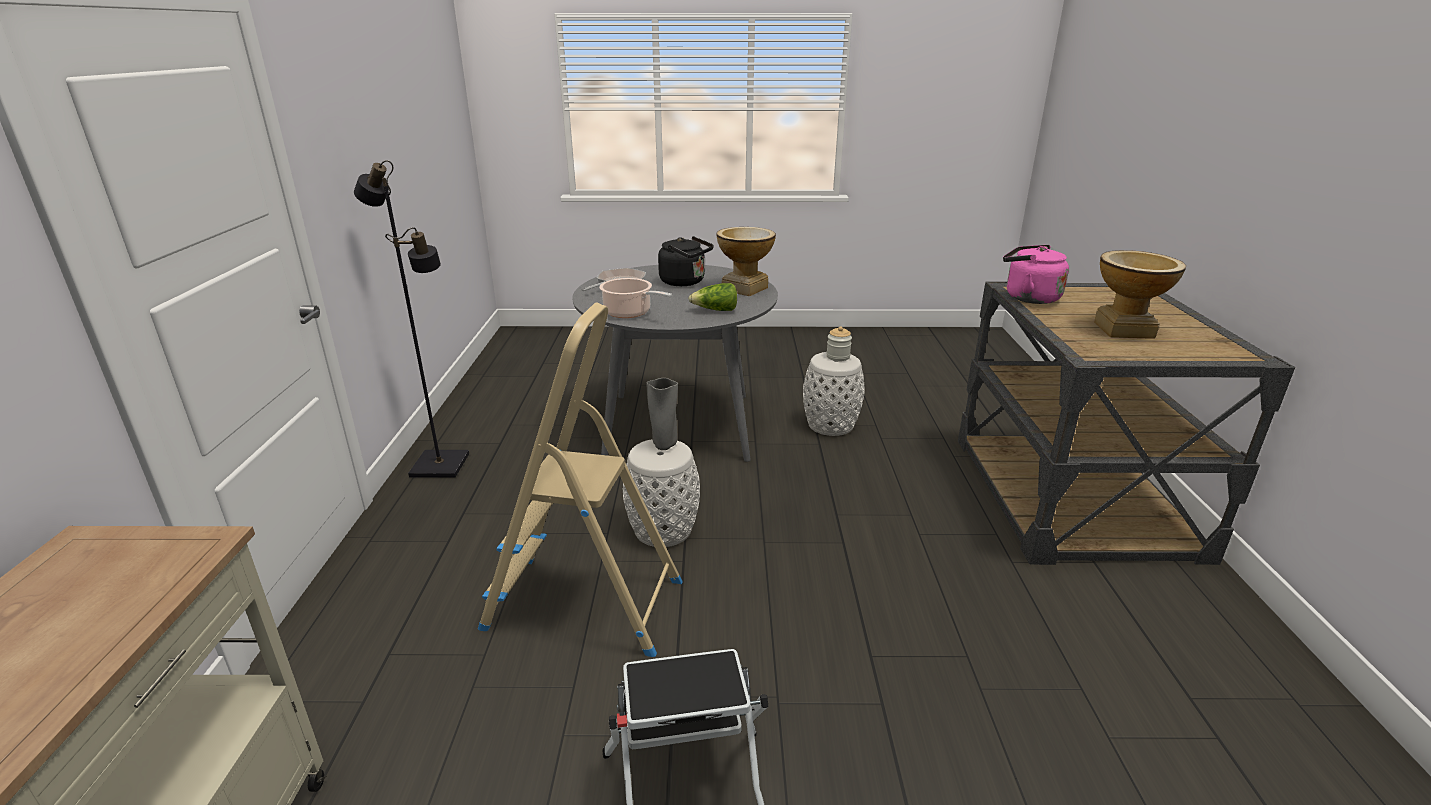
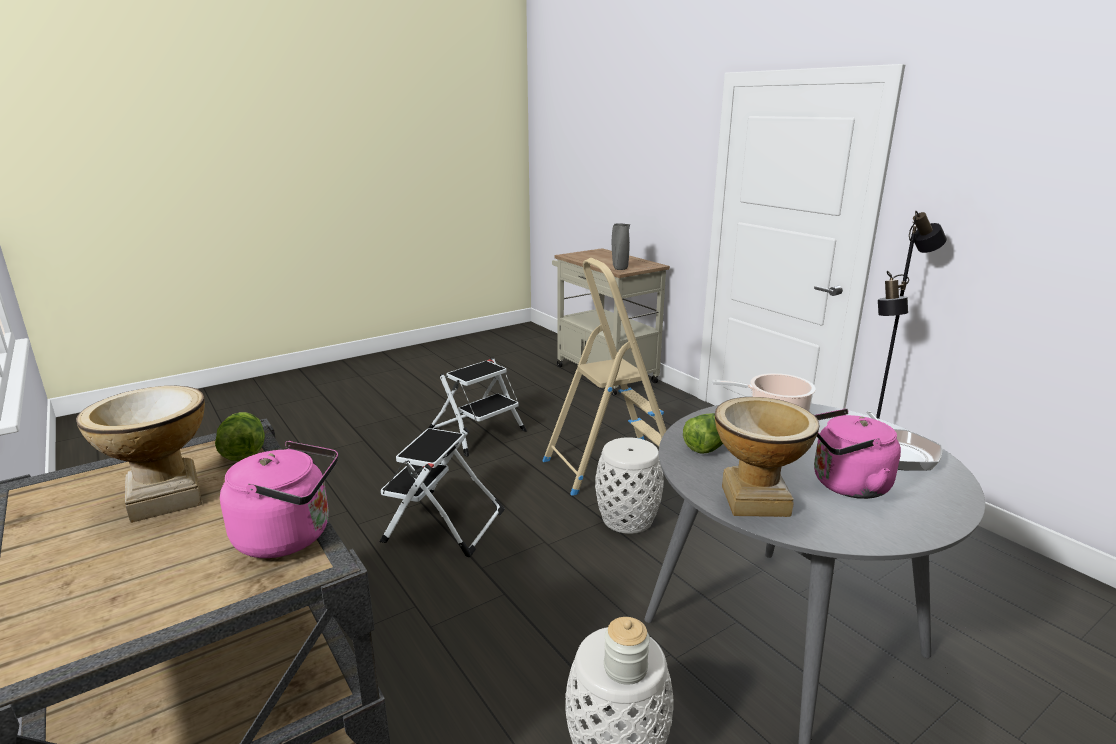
camera: 145 degrees right, 5 degrees down
grey vase [647,378,678,450] -> grey vase moved to [612,223,630,270]
black kettle [658,236,714,286] -> pink kettle [814,409,901,499]
none -> lettuce [215,412,265,461]
none -> step ladder [379,427,505,557]

